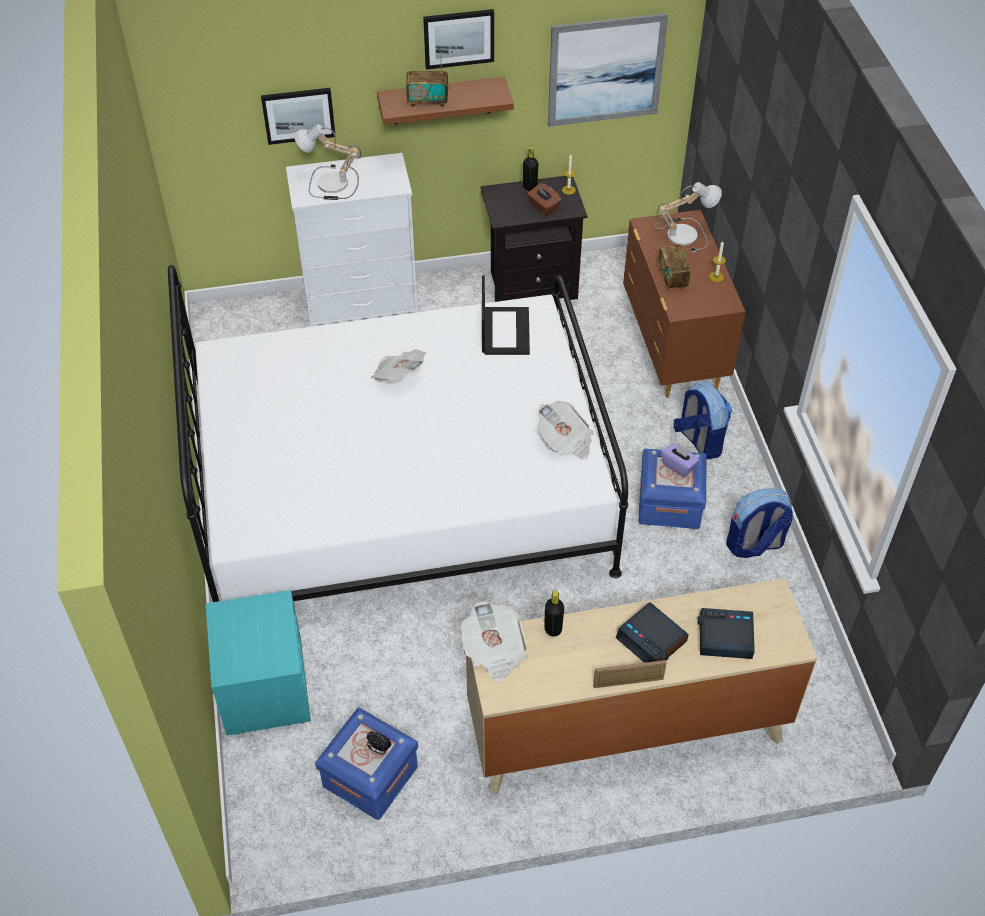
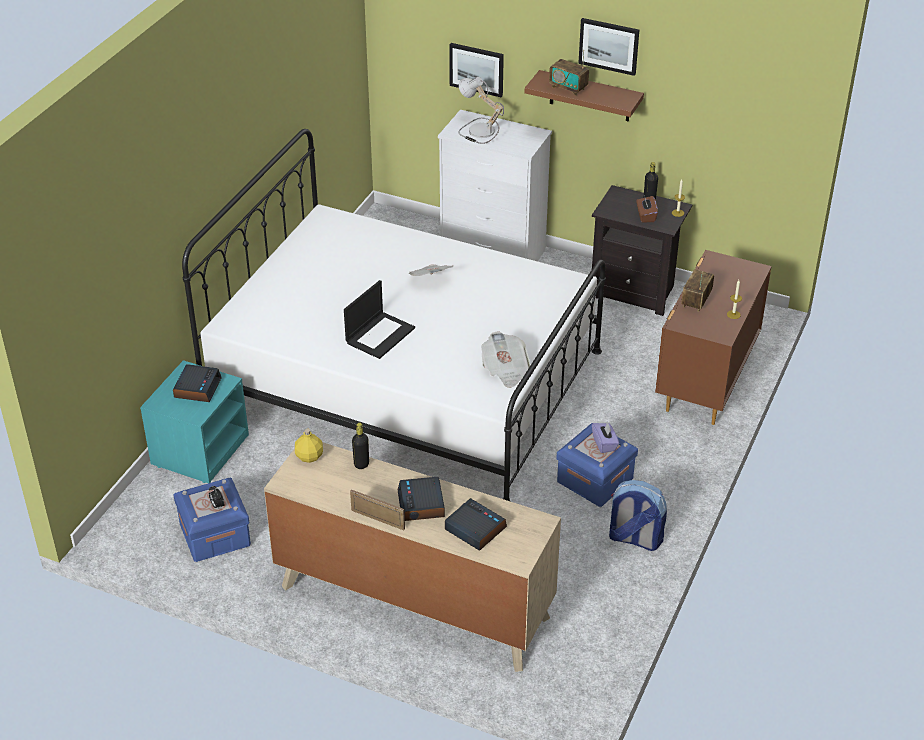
camera: 35 degrees right, 10 degrees down
newspaper [461,601,528,682] -> yellow bottle [295,428,323,463]
laptop [482,275,530,355] -> laptop moved to [344,280,415,359]
picture [548,13,668,127] -> none
table lamp [654,182,722,253] -> none
backpack [673,381,732,459] -> none
none -> alarm clock [173,364,222,402]

